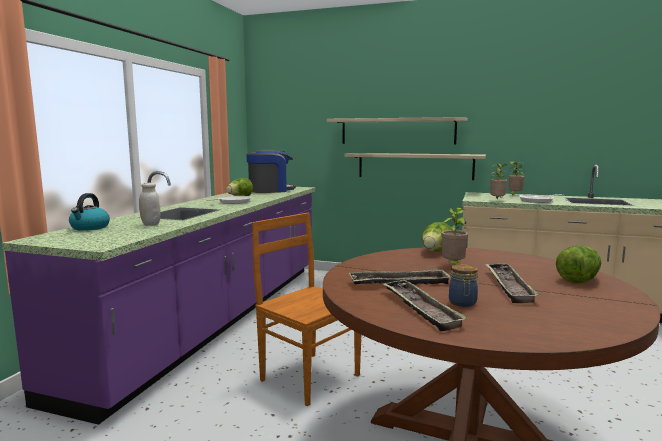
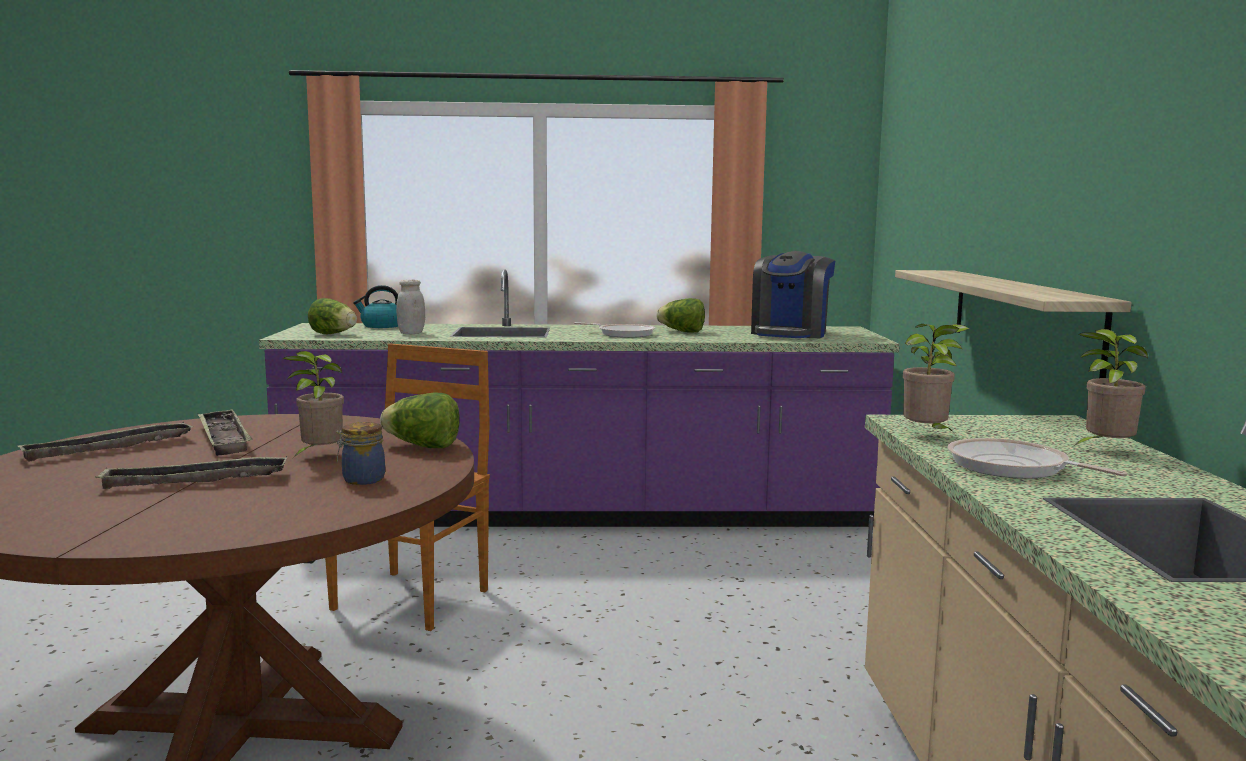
camera: 70 degrees right, 0 degrees up
coffee machine [246,150,296,193] -> coffee machine turned 75 degrees clockwise [751,251,836,338]
shelf [327,117,468,144] -> none
jar [449,264,478,307] -> jar moved to [336,422,385,485]
lettuce [556,245,601,283] -> lettuce moved to [308,298,357,334]

